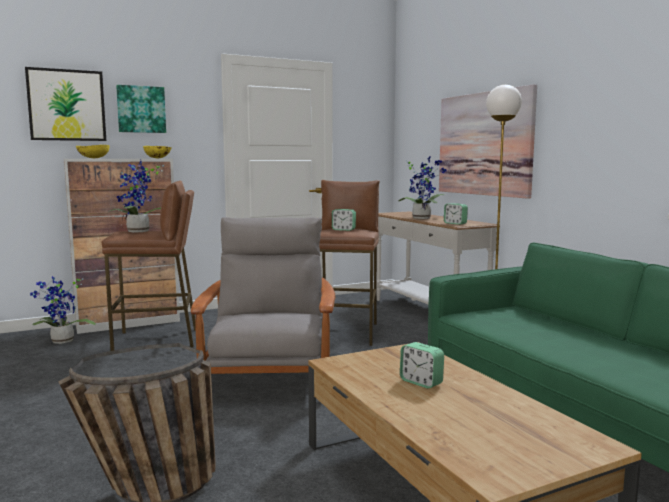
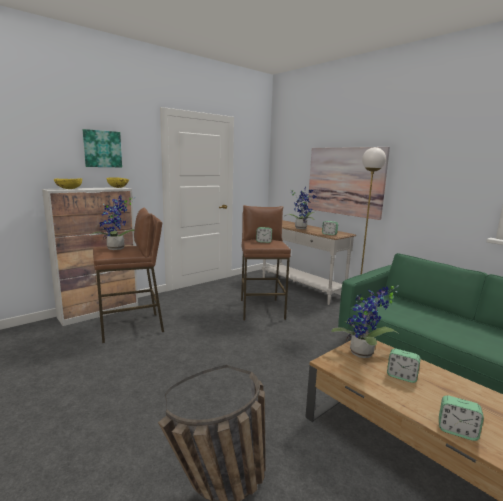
camera: 15 degrees left, 5 degrees up
picture [25,67,106,141] -> none
potted plant [30,276,96,344] -> potted plant moved to [331,285,399,358]
grey armchair [191,217,335,374] -> none
none -> alarm clock [439,395,484,441]

